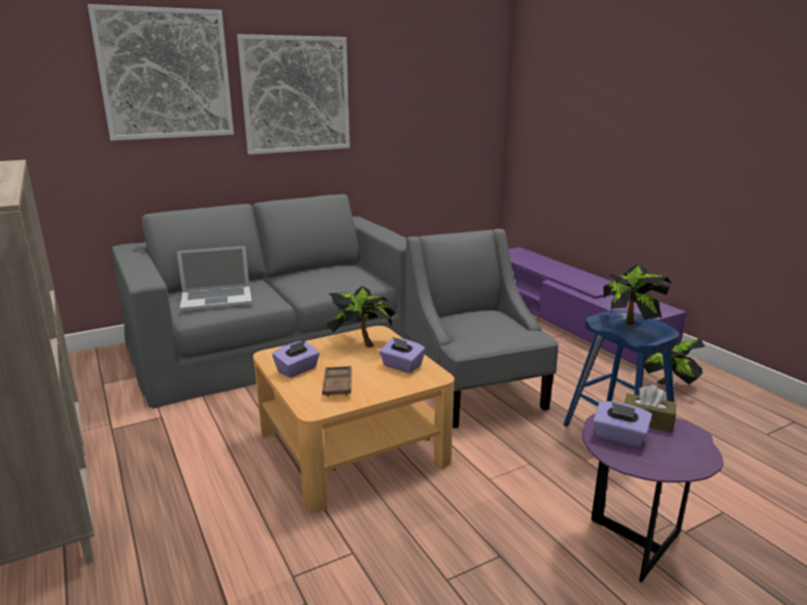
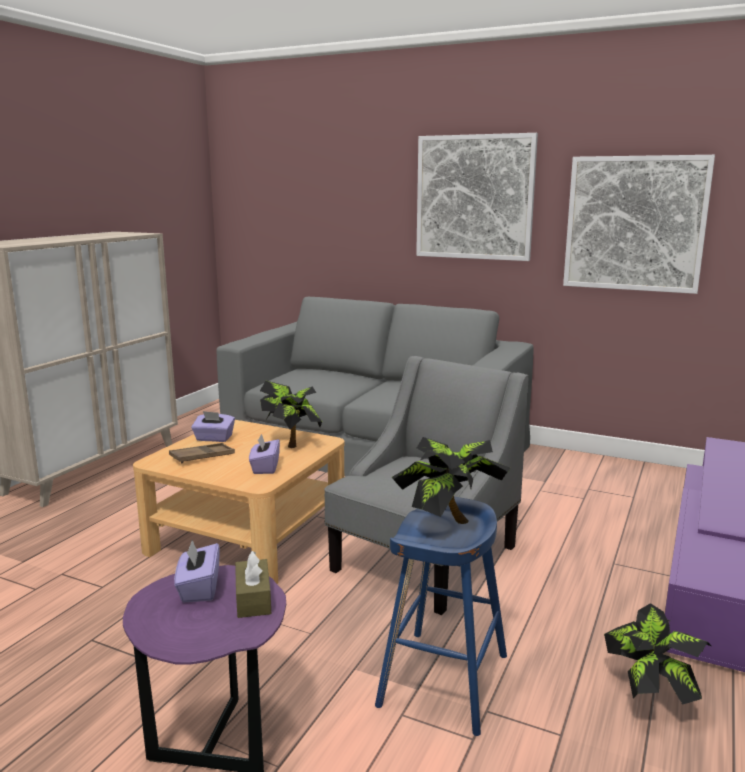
camera: 55 degrees right, 5 degrees down
picture [88,4,234,141] -> picture moved to [563,155,715,294]
laptop [177,246,252,311] -> none

